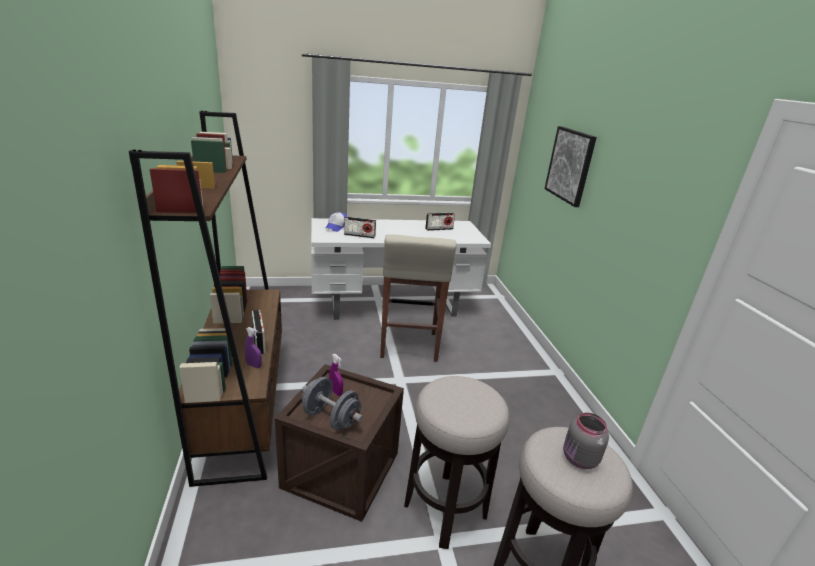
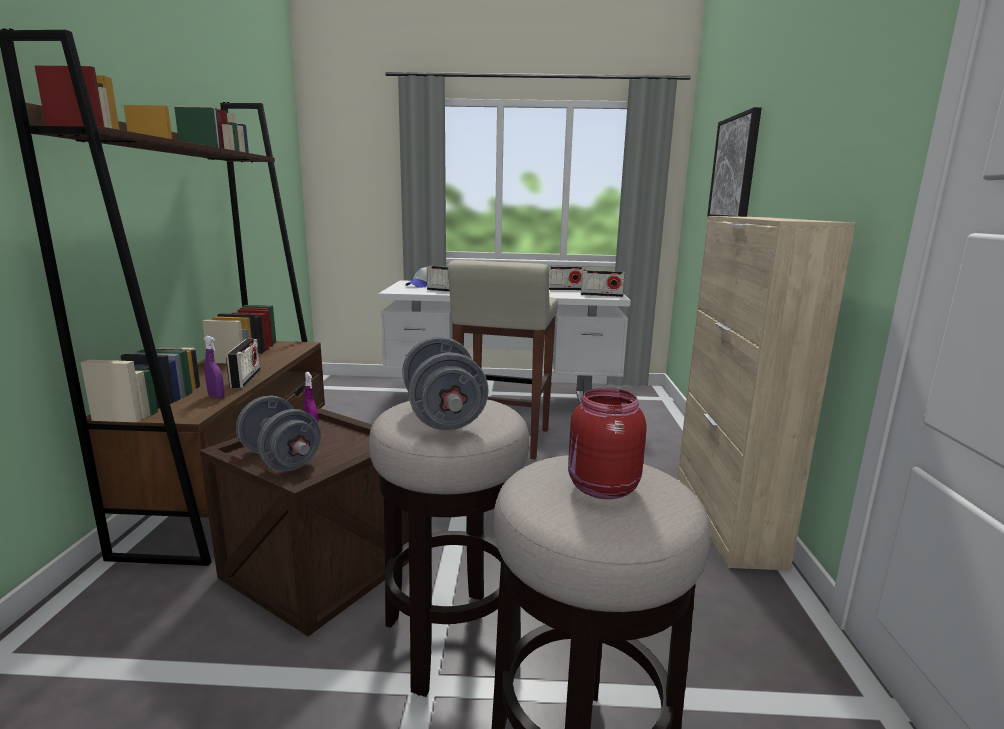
camera: 15 degrees right, 10 degrees down
grey jar [563,413,609,469] -> red jar [568,388,647,499]
none -> grey dumbbell [402,337,489,430]
none -> radio [581,270,625,297]
none -> beige cabinet [677,216,856,571]

